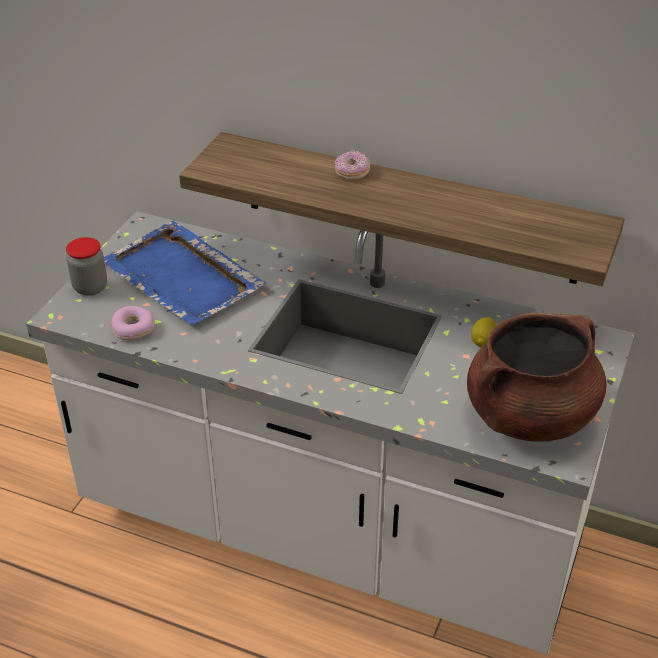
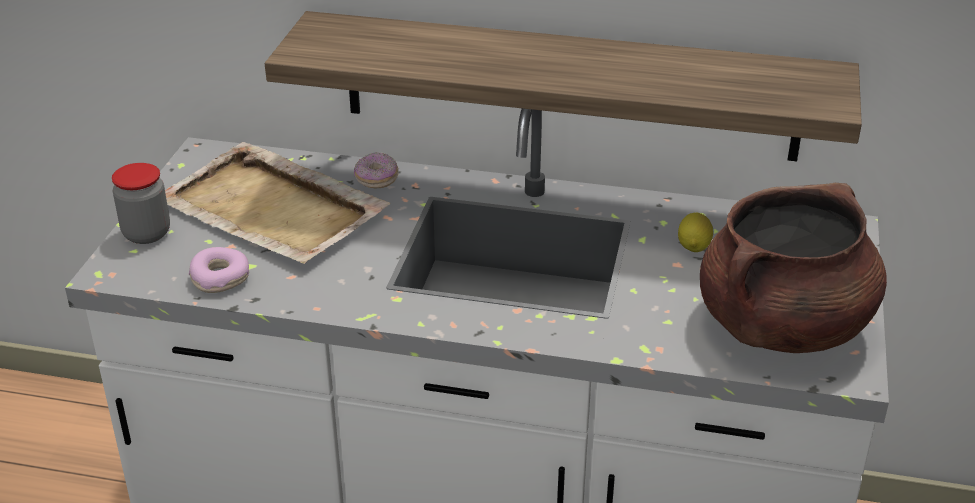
camera: 10 degrees left, 5 degrees down
blue tray [104,221,266,325] -> beige tray [165,142,390,264]
donut [334,151,370,180] -> donut moved to [354,152,398,189]

